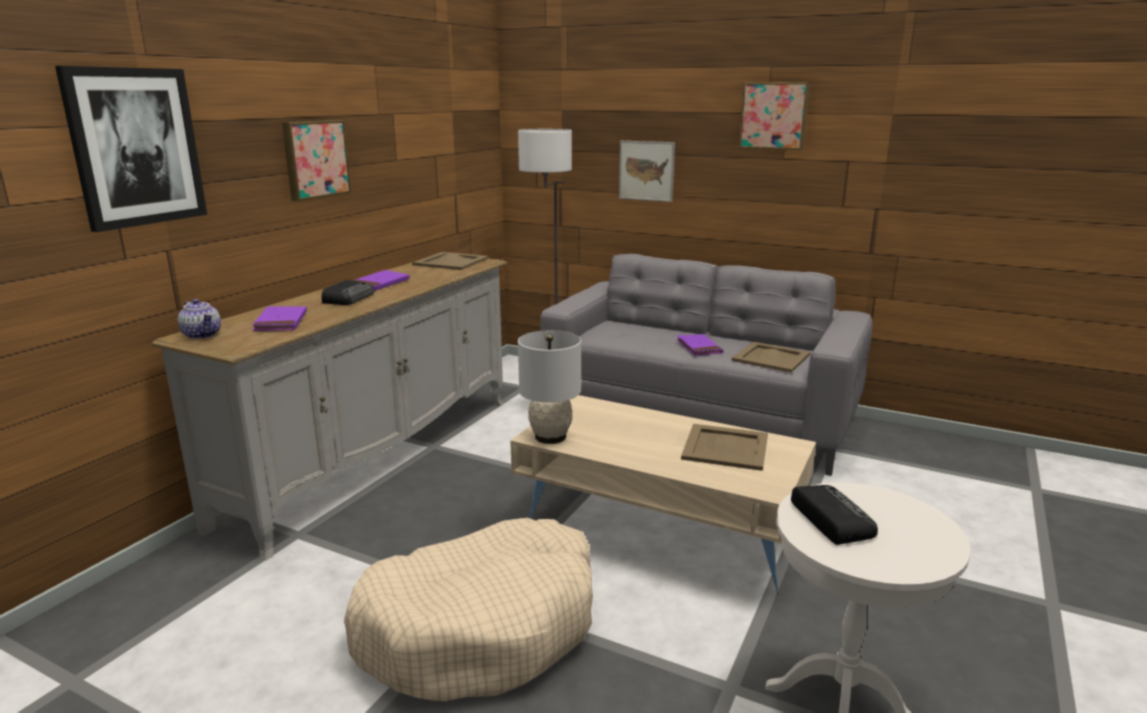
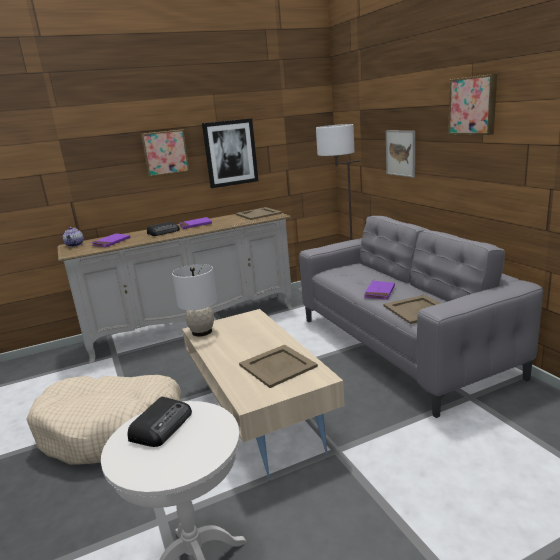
camera: 40 degrees right, 0 degrees up
picture [55,66,207,232] -> picture moved to [202,118,259,188]

